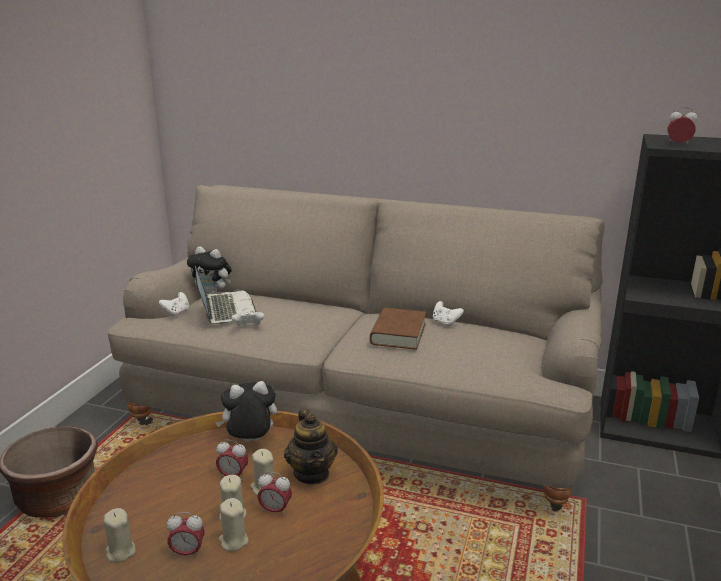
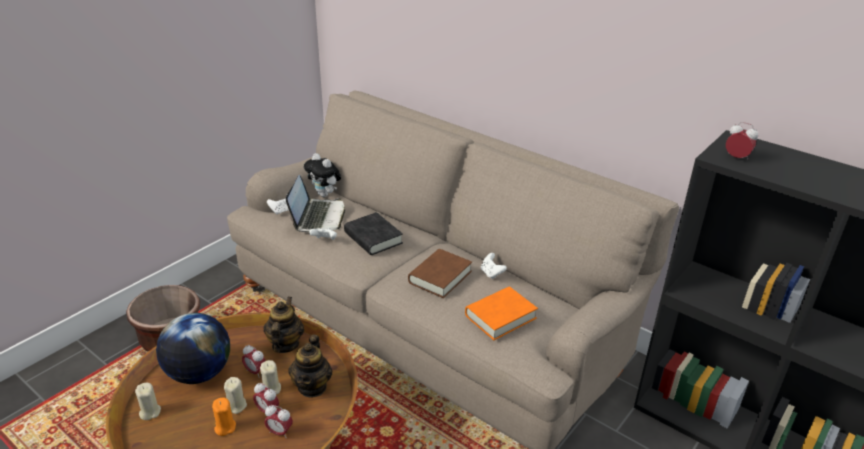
camera: 20 degrees right, 10 degrees up
alarm clock [166,513,205,557] -> alarm clock moved to [264,405,293,438]
plush toy [215,381,277,442] -> teapot [263,296,304,353]
beige candle [218,498,249,551] -> orange candle [212,398,236,436]
none -> globe [156,313,230,384]
none -> black book [344,212,403,255]
none -> orange book [465,287,538,340]

